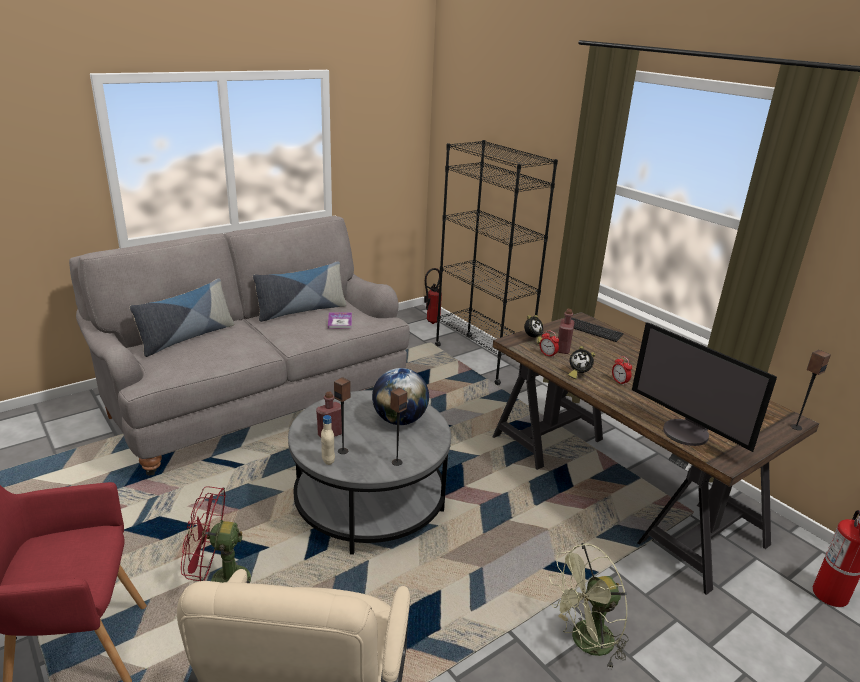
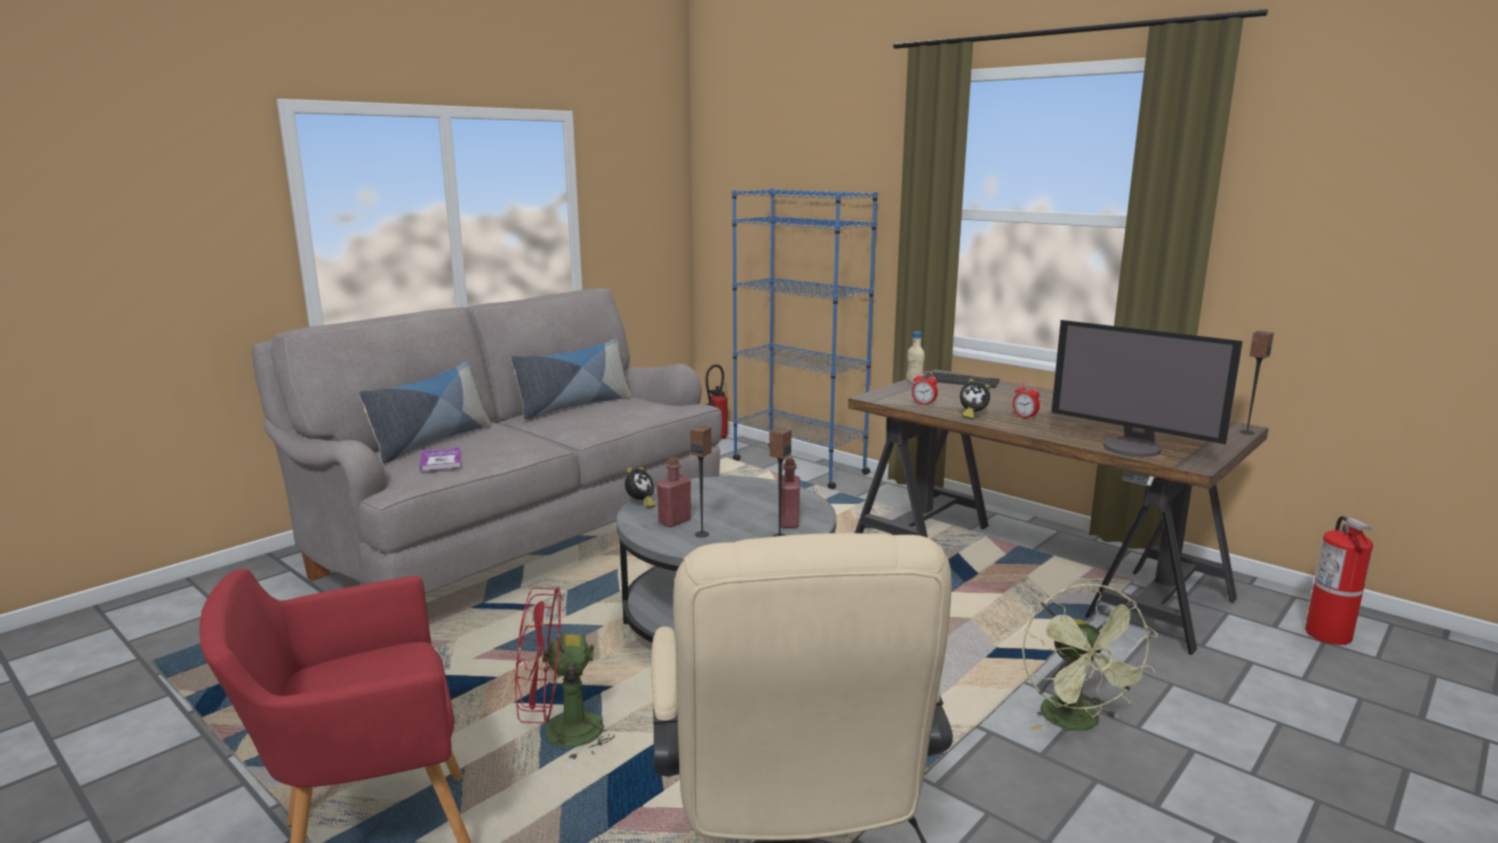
camera: 10 degrees left, 10 degrees down
beige bottle [321,415,335,465] -> beige bottle moved to [906,332,925,385]
book [328,312,352,329] -> book moved to [420,447,461,471]
globe [372,368,429,425] -> none
black bookcase [435,140,558,385] -> blue bookcase [732,189,878,489]
alarm clock [524,315,543,344] -> alarm clock moved to [625,467,656,508]
green fan [549,543,629,670] -> green fan turned 60 degrees counterclockwise [1022,583,1158,731]
red bottle [558,309,574,354] -> red bottle moved to [781,458,800,528]

